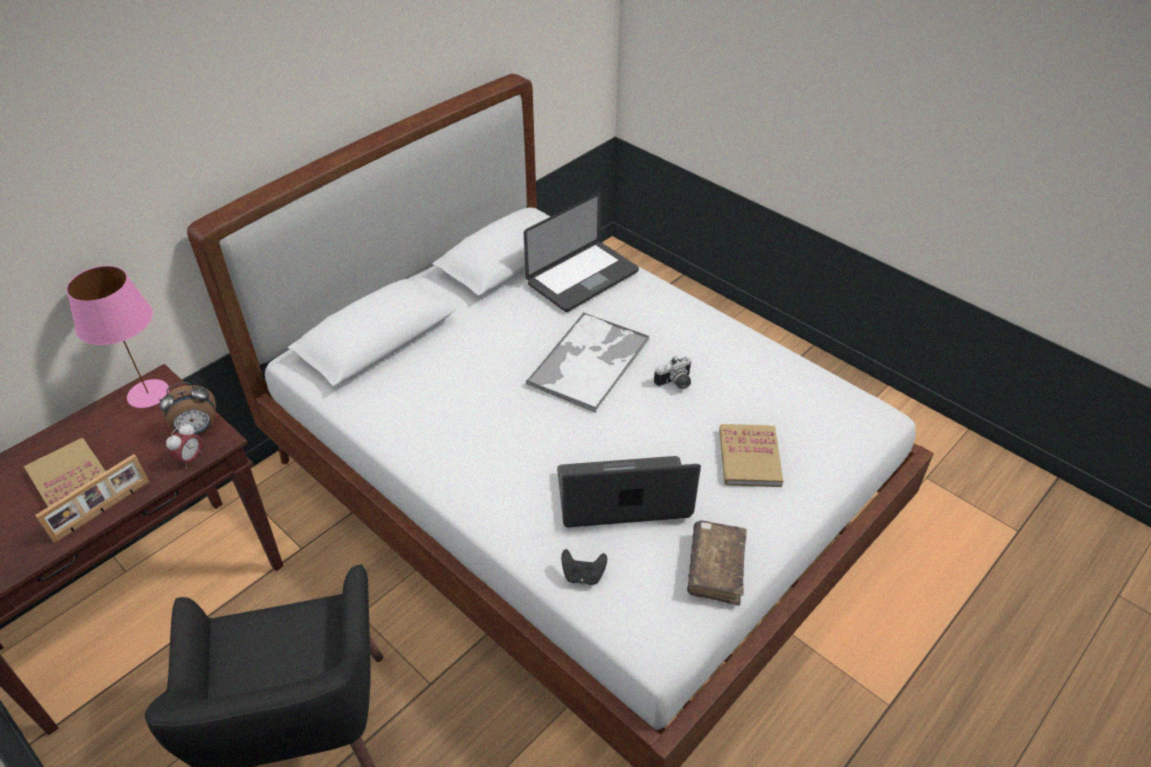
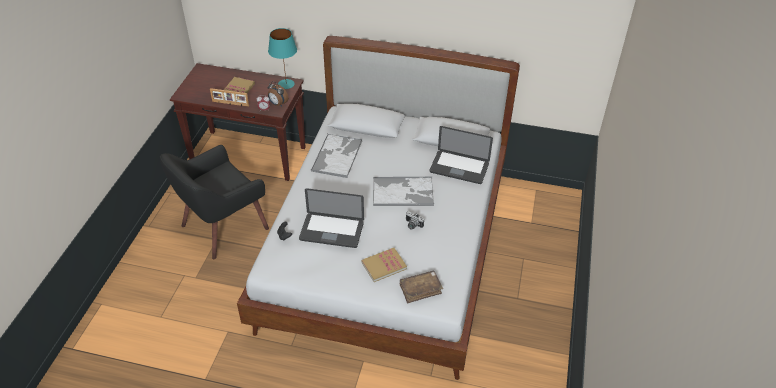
camera: 60 degrees right, 0 degrees up
pink table lamp [66,266,169,408] -> turquoise table lamp [268,28,297,89]
laptop [557,456,701,527] -> laptop turned 135 degrees clockwise [299,188,364,248]
brown book [687,520,747,606] -> brown book moved to [400,270,443,303]
none -> tray [311,134,363,178]

